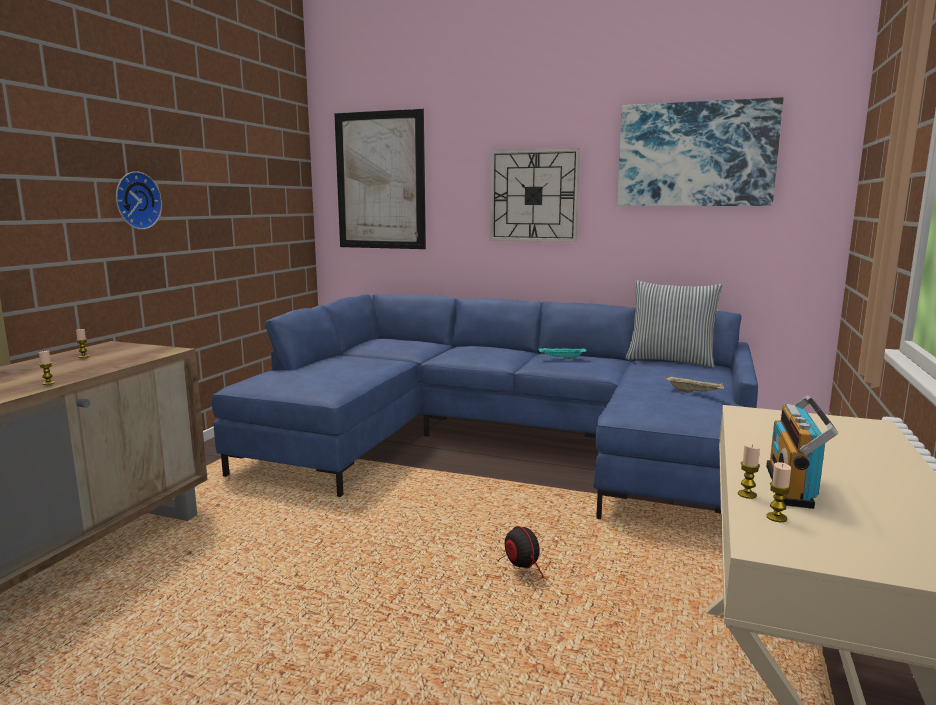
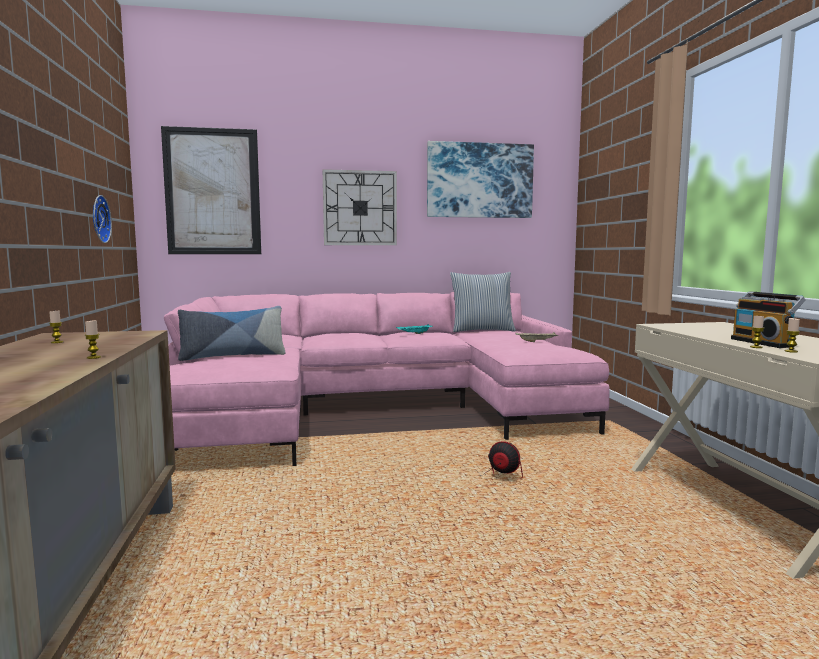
camera: 30 degrees left, 5 degrees down
wall clock [116,171,162,230] -> wall clock moved to [93,195,112,243]
blue sofa [212,294,758,519] -> pink sofa [164,292,610,466]
none -> pillow [178,306,286,361]

